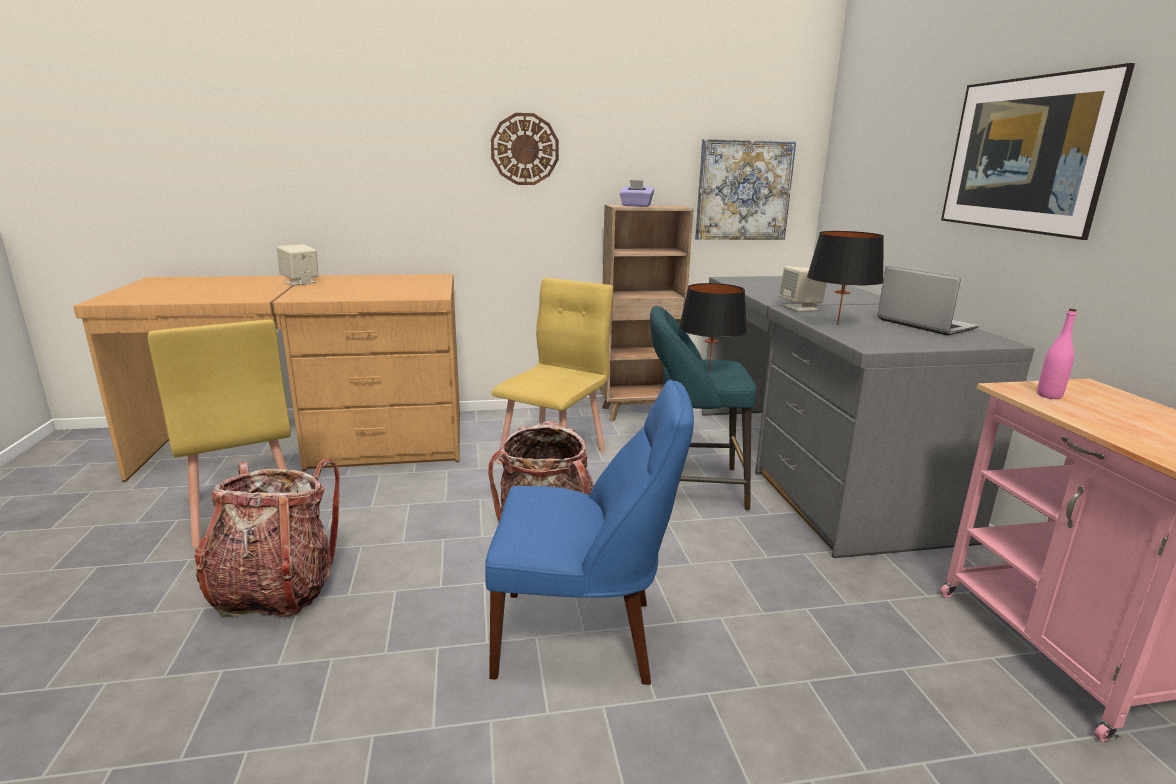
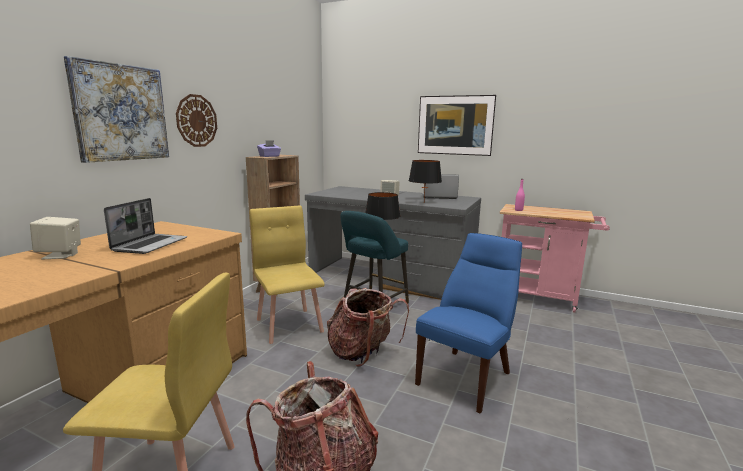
camera: 55 degrees left, 5 degrees down
picture [695,139,796,240] -> picture moved to [64,56,169,163]
none -> laptop [104,198,187,254]

